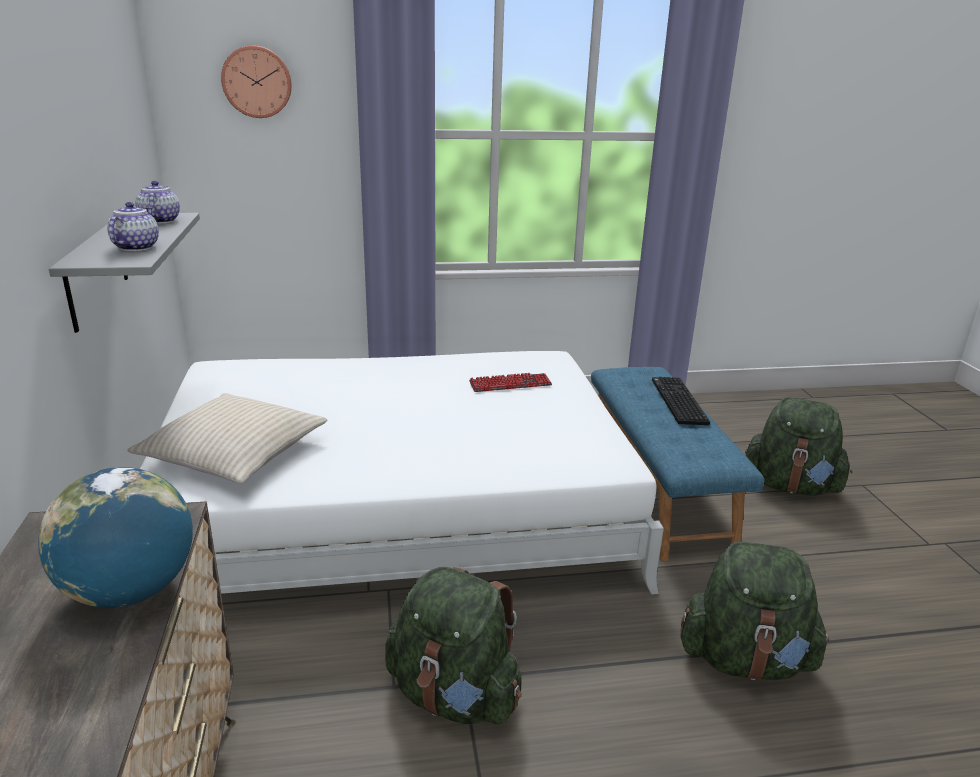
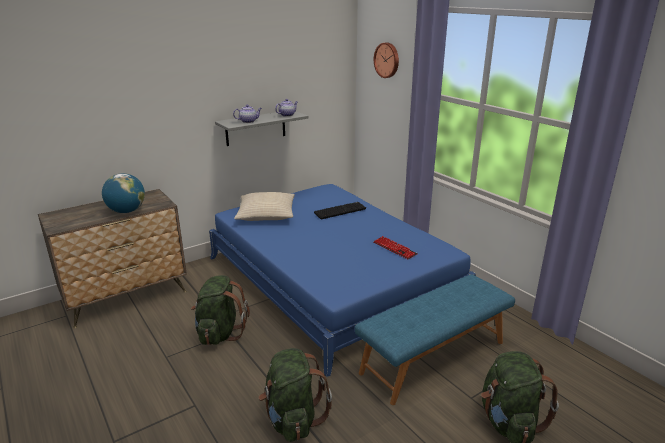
camera: 65 degrees right, 0 degrees up
white bed [140,351,664,595] -> blue bed [209,184,476,377]
keyboard [652,377,710,425] -> keyboard moved to [314,202,366,219]

